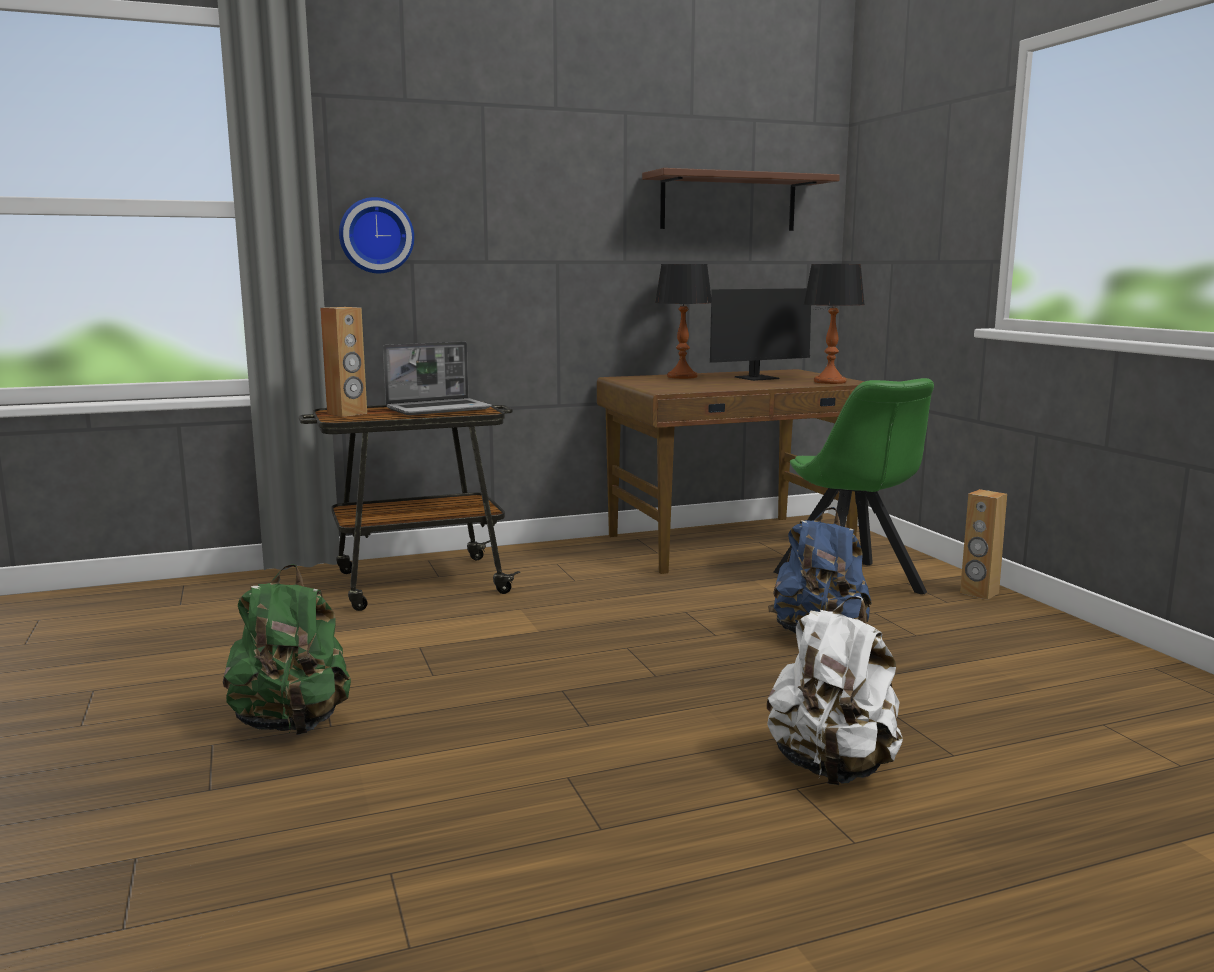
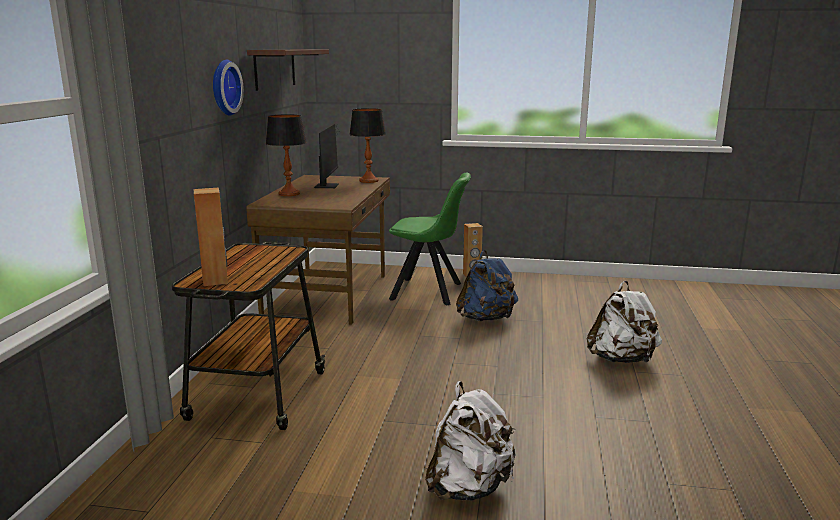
camera: 60 degrees left, 5 degrees up
green backpack [223,564,351,735] -> white backpack [425,381,516,501]
wall clock [339,197,414,273] -> wall clock moved to [213,60,244,116]
laptop [383,341,492,415] -> none

